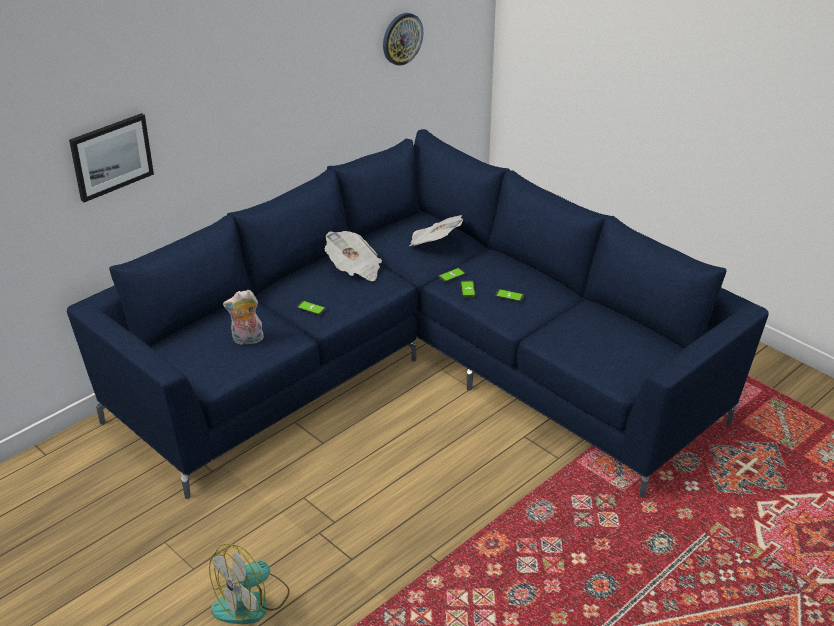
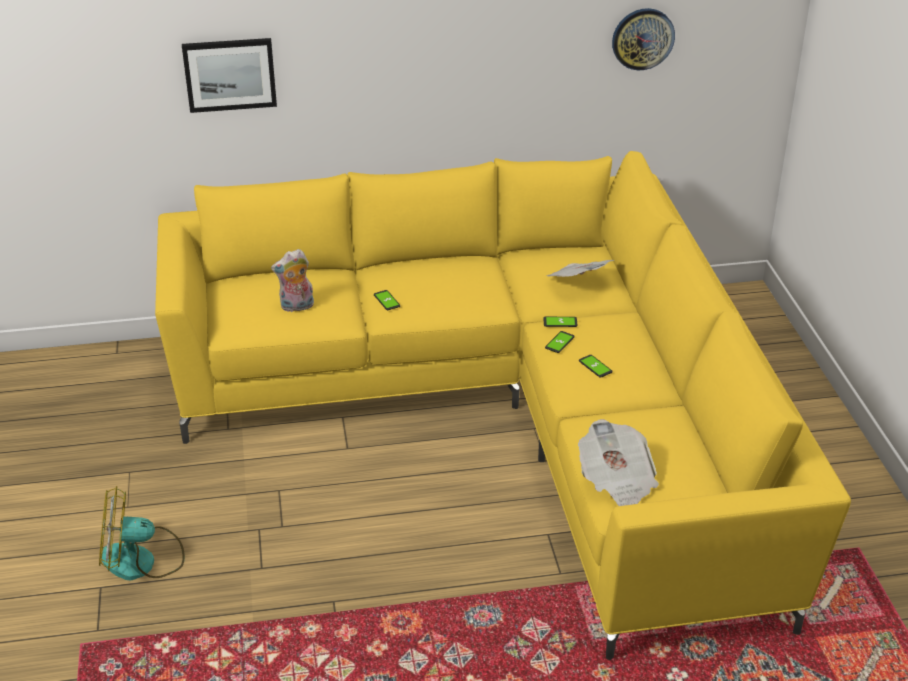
camera: 35 degrees right, 0 degrees up
blue sofa [67,129,769,499] -> yellow sofa [155,151,851,660]
plush toy [223,290,264,345] -> plush toy turned 45 degrees counterclockwise [271,249,314,312]
newspaper [324,231,382,281] -> newspaper moved to [578,419,659,506]

